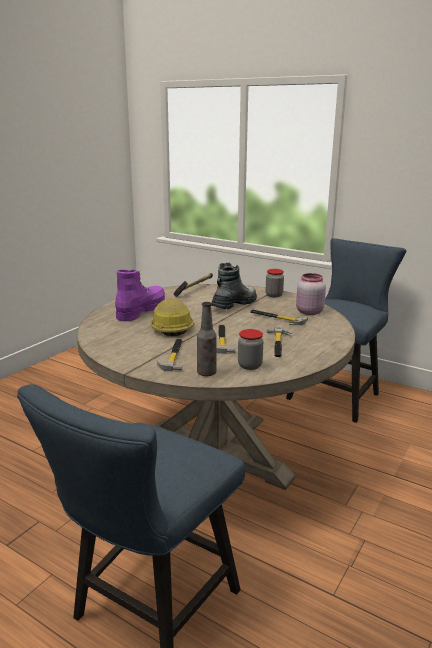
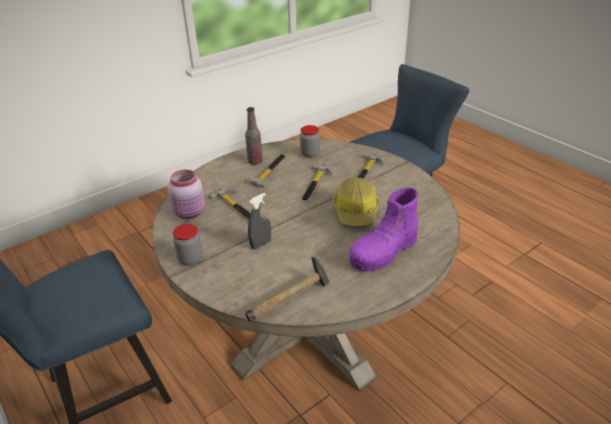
camera: 160 degrees left, 15 degrees up
bottle [197,302,217,376] -> bottle moved to [245,107,263,165]
boot [211,263,257,309] -> grey spray bottle [248,193,271,249]

